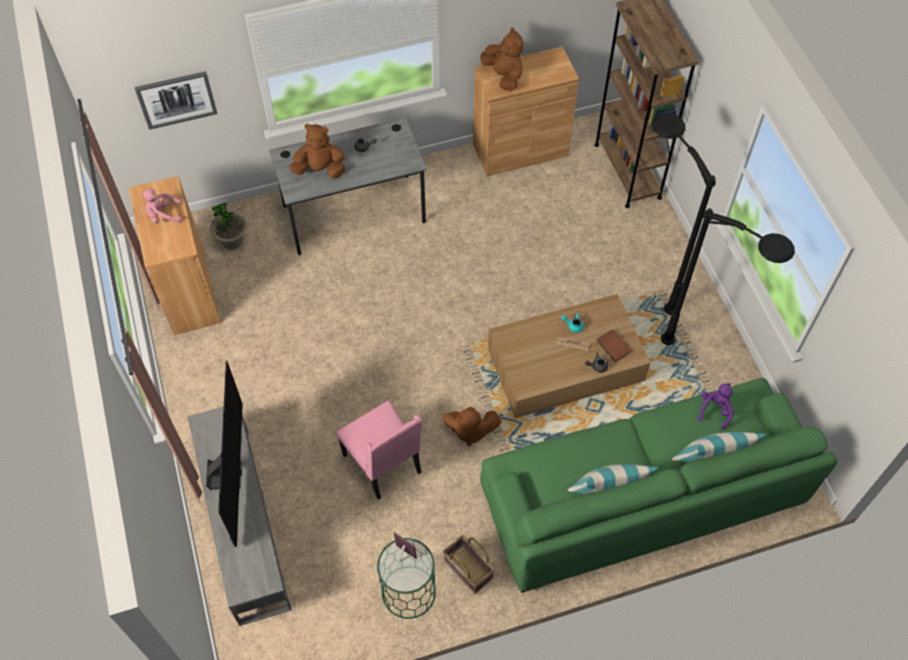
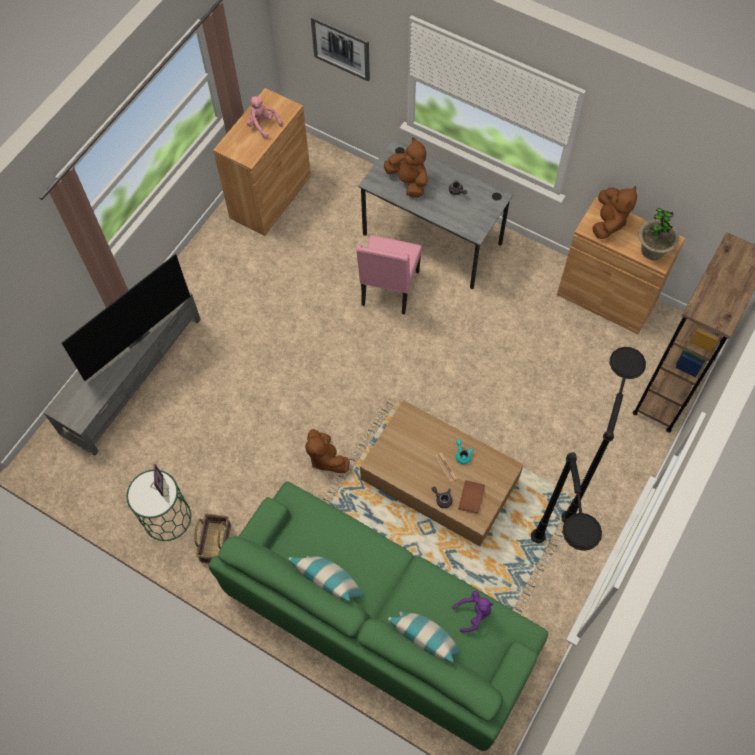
camera: 50 degrees right, 5 degrees up
potted plant [210,202,247,249] -> potted plant moved to [638,208,679,260]
pink chair [336,400,422,500] -> pink chair moved to [356,235,422,315]

